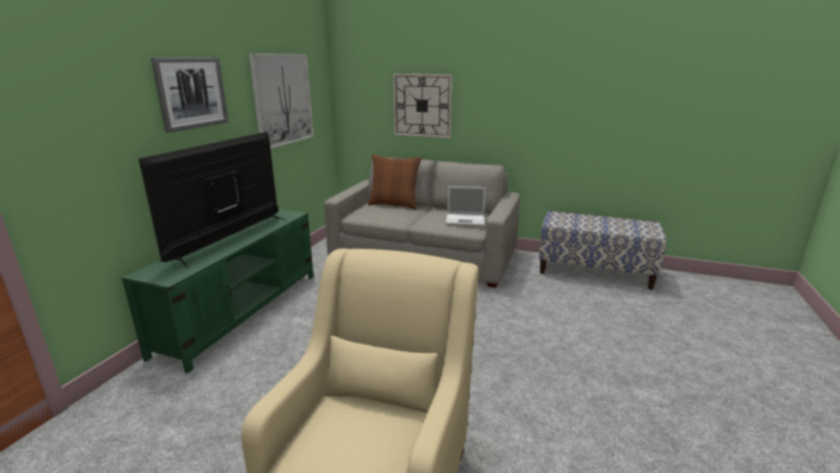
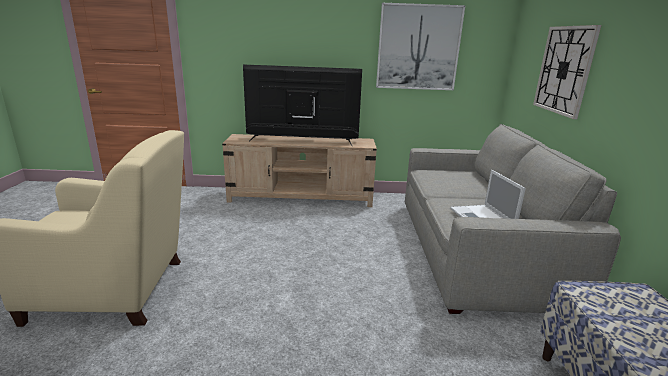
camera: 70 degrees right, 0 degrees up
green tv stand [122,209,314,373] -> beige tv stand [222,134,377,207]
picture [151,57,229,133] -> none
brown pillow [368,154,422,209] -> none

